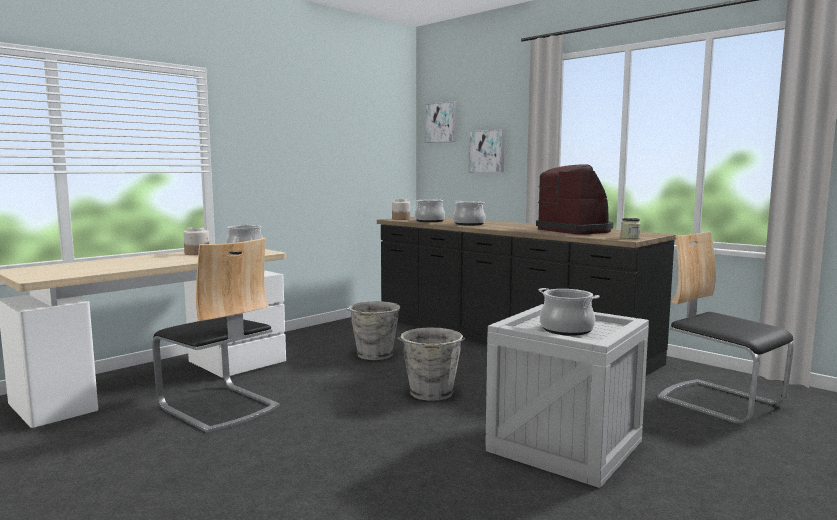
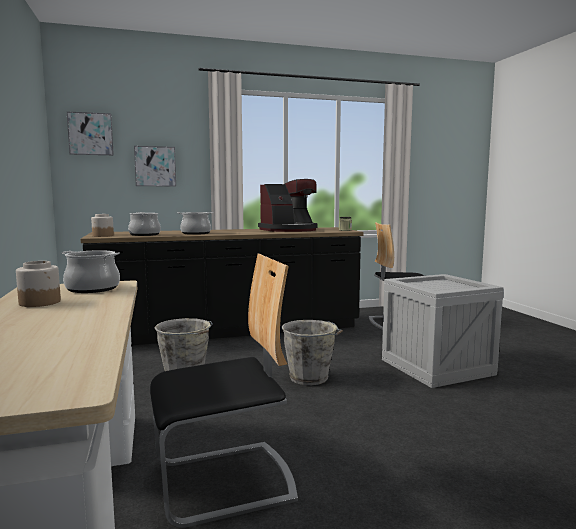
camera: 60 degrees left, 0 degrees up
coffee machine [536,164,614,235] -> coffee machine turned 150 degrees clockwise [258,179,318,232]
cooking pot [538,288,600,336] -> none

